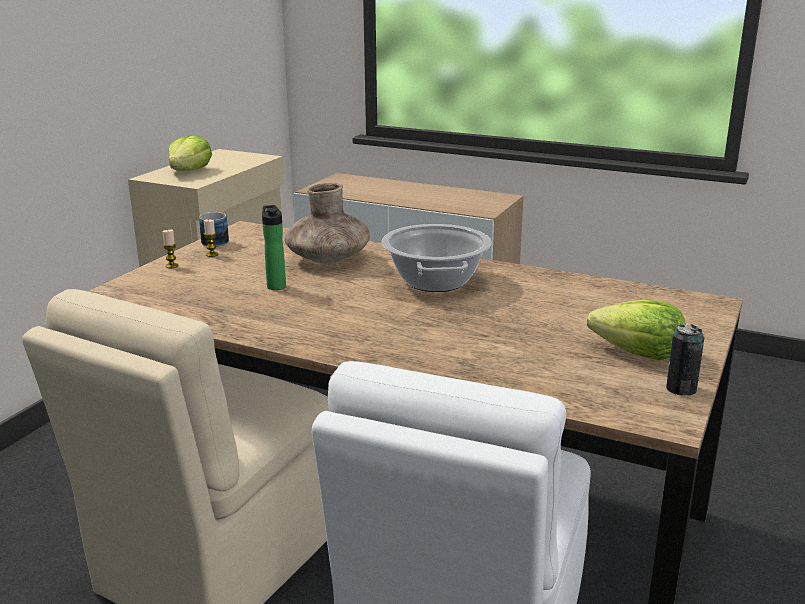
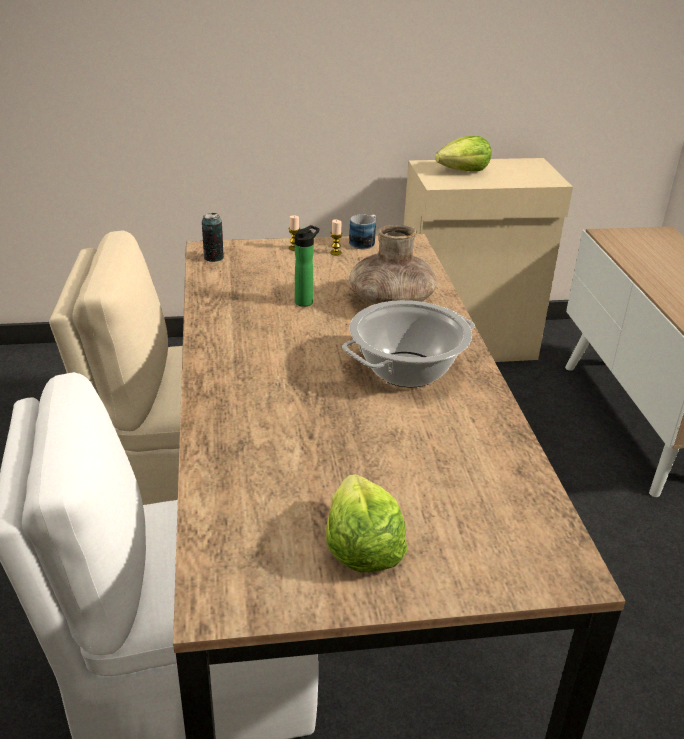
camera: 55 degrees right, 10 degrees up
can [666,324,704,396] -> can moved to [202,213,224,262]

